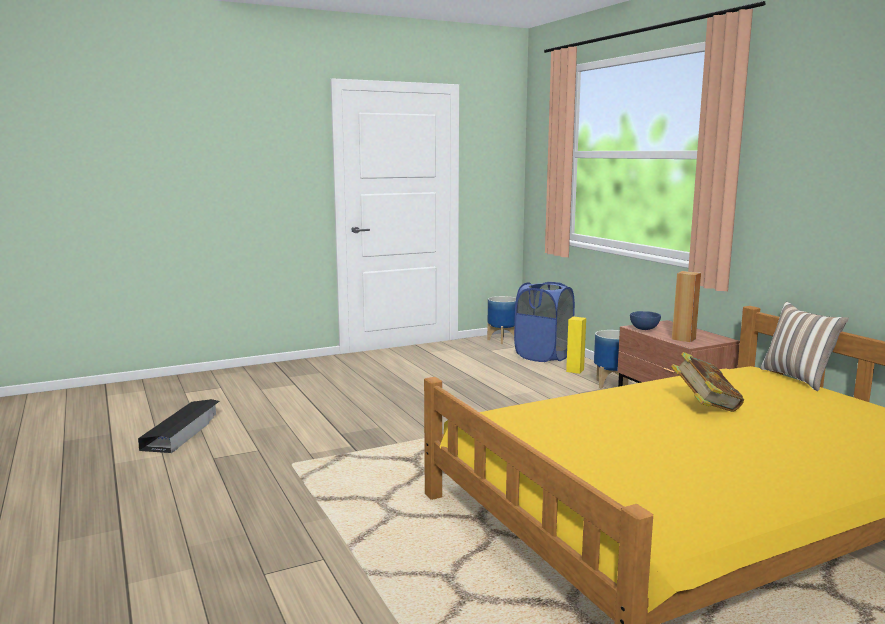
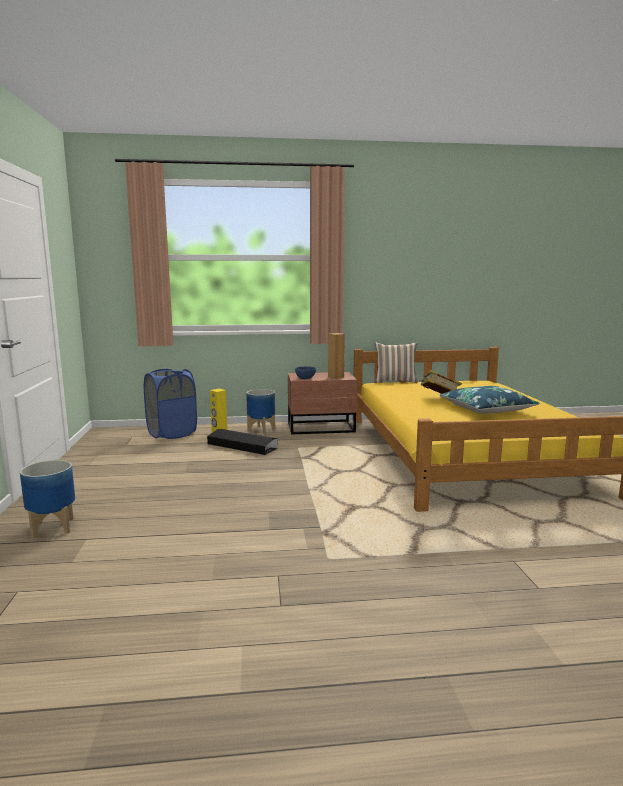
camera: 70 degrees left, 0 degrees up
black storage box [138,399,219,453] -> black storage box moved to [207,429,278,455]
planter [487,296,516,344] -> planter moved to [20,460,75,538]
none -> blue pillow [440,386,540,414]

